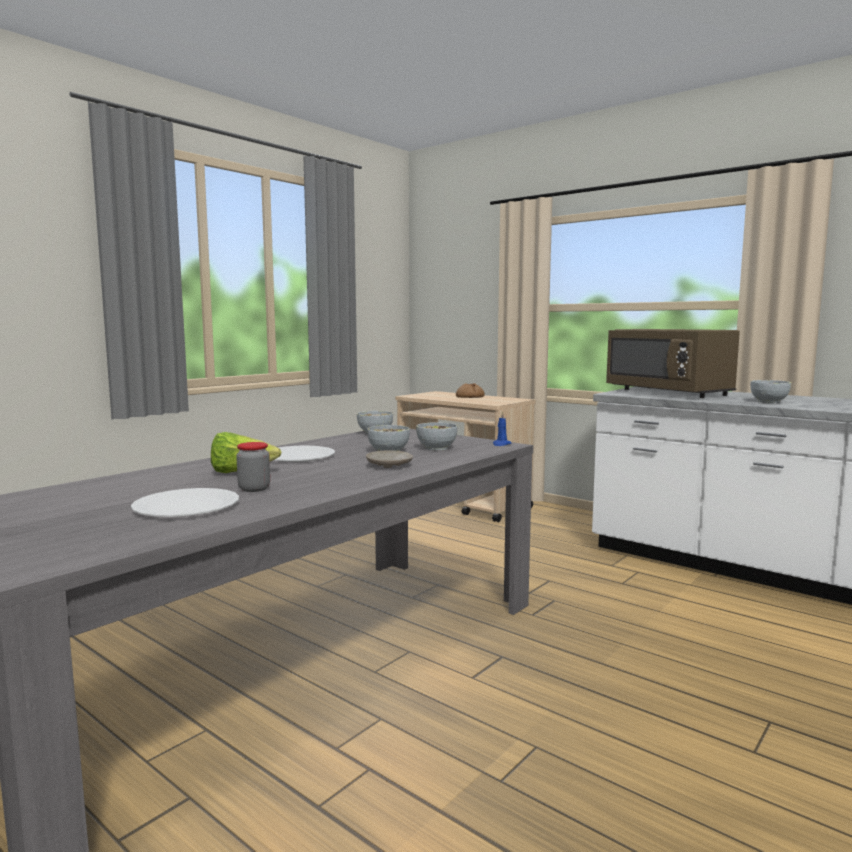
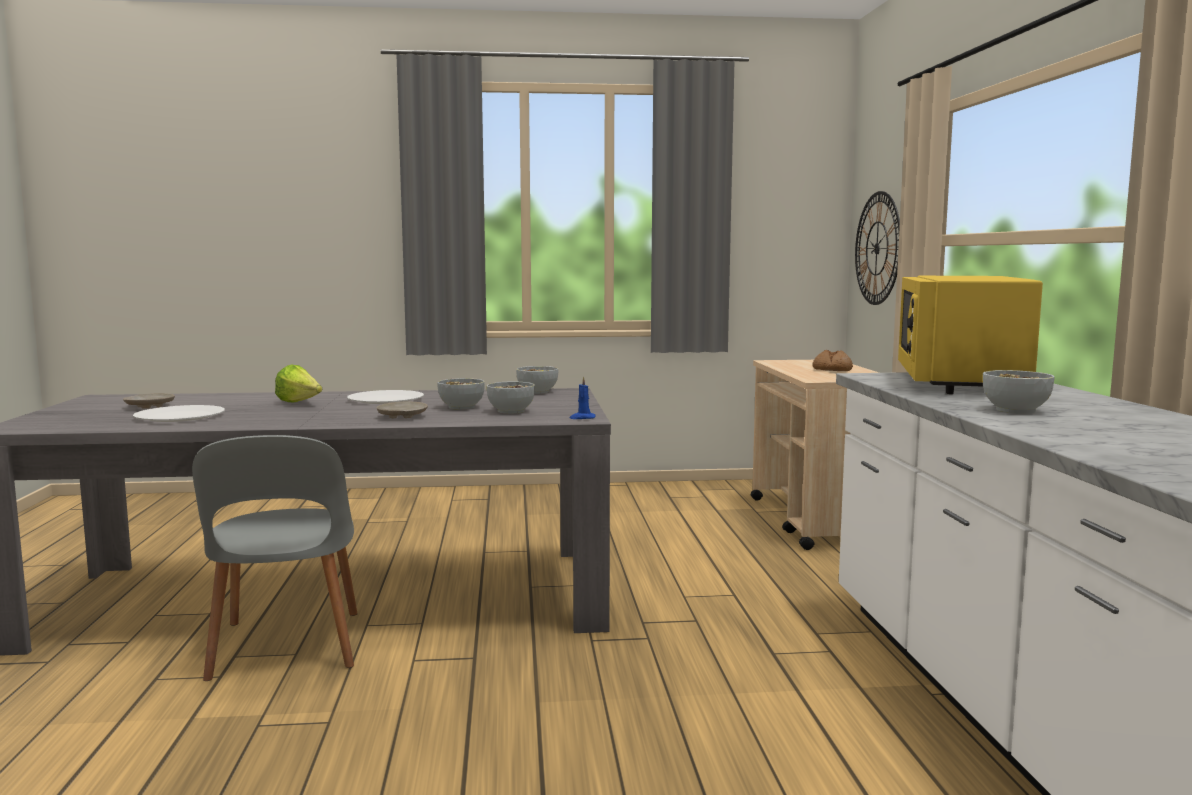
camera: 45 degrees right, 0 degrees up
jar [236,442,270,492] -> none
brown microwave [606,329,740,398] -> yellow microwave [898,276,1043,394]
none -> beige plate [123,393,175,409]
none -> grey chair [192,435,358,681]
none -> wall clock [855,191,900,305]

